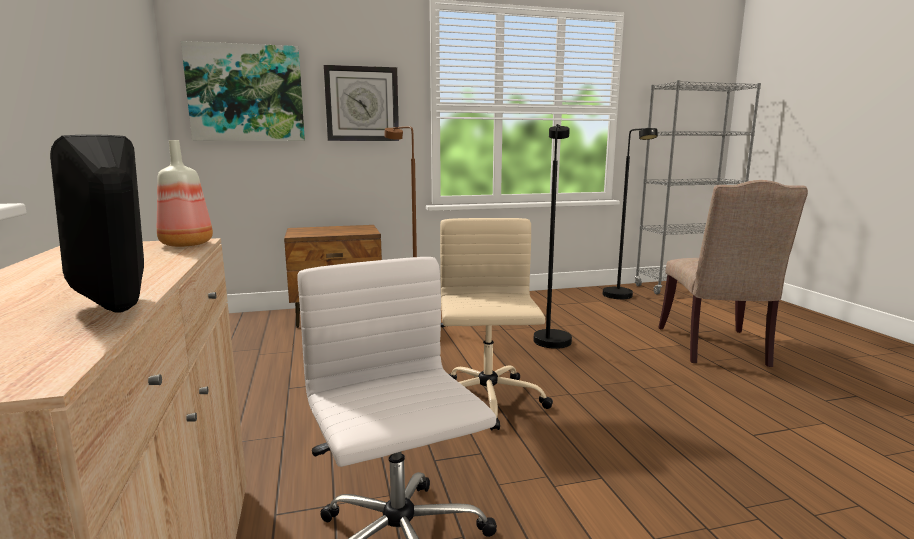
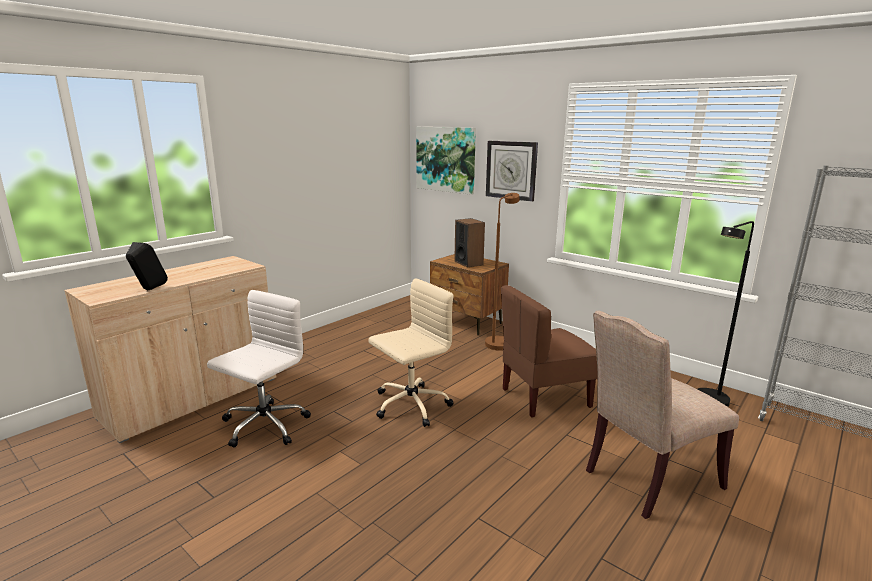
camera: 55 degrees right, 5 degrees up
bottle [157,140,213,247] -> none
black floor lamp [533,124,572,349] -> brown chair [501,285,597,418]
none -> speaker [454,218,485,268]

